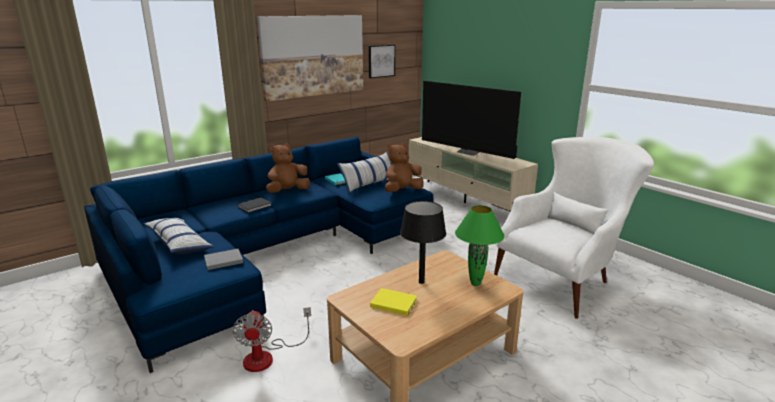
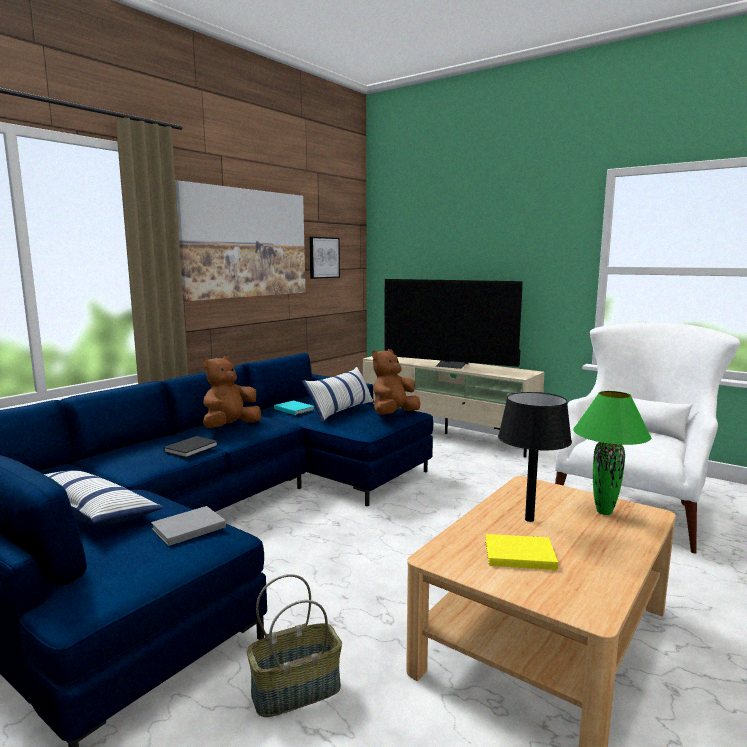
camera: 15 degrees left, 10 degrees down
fan [232,307,311,372] -> basket [247,574,342,717]

